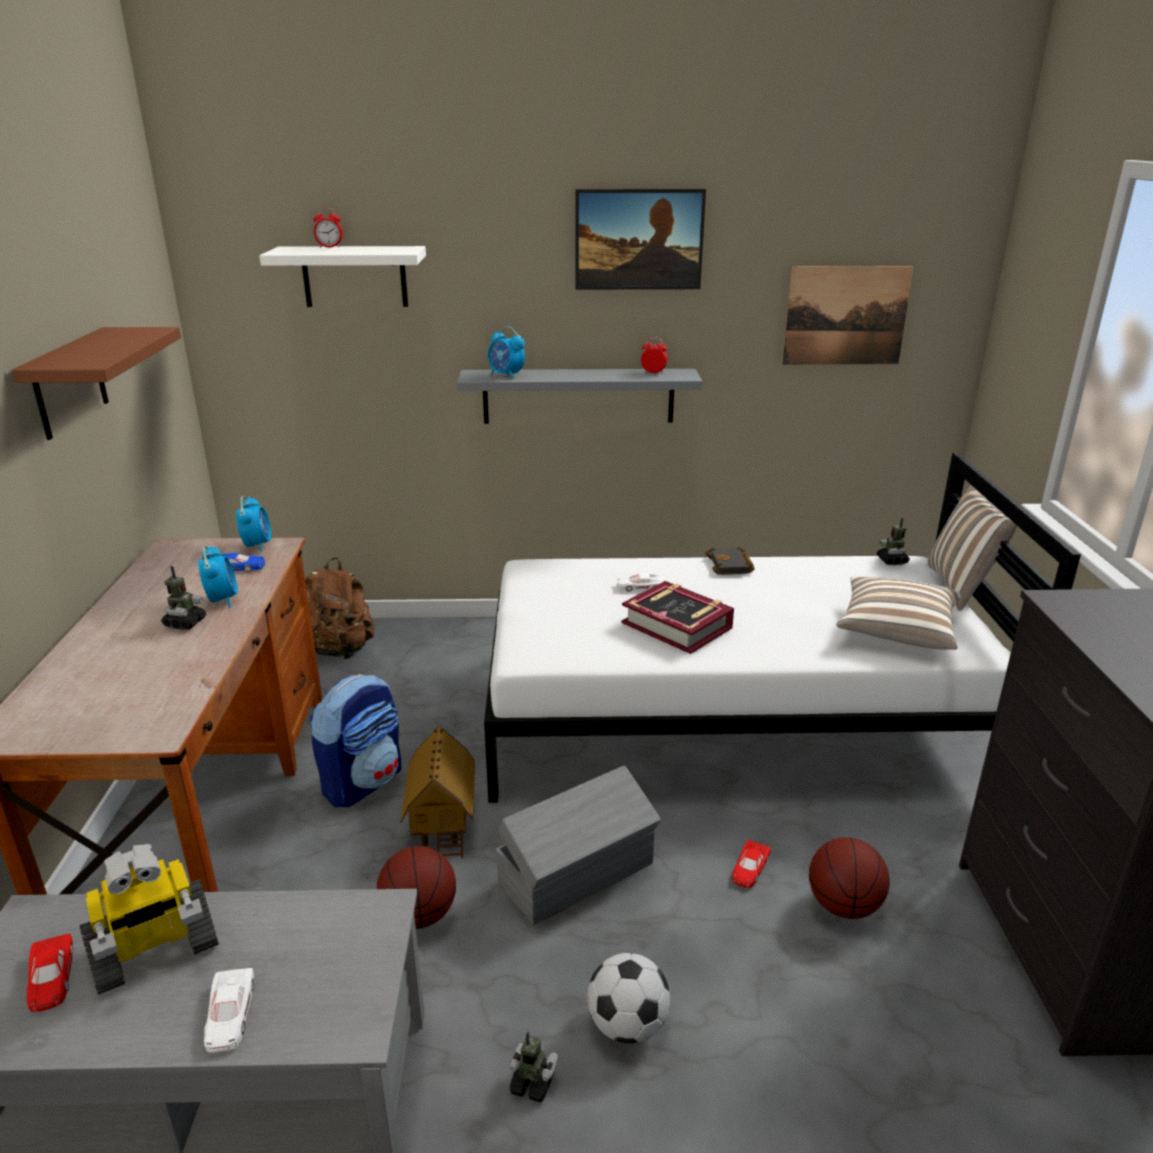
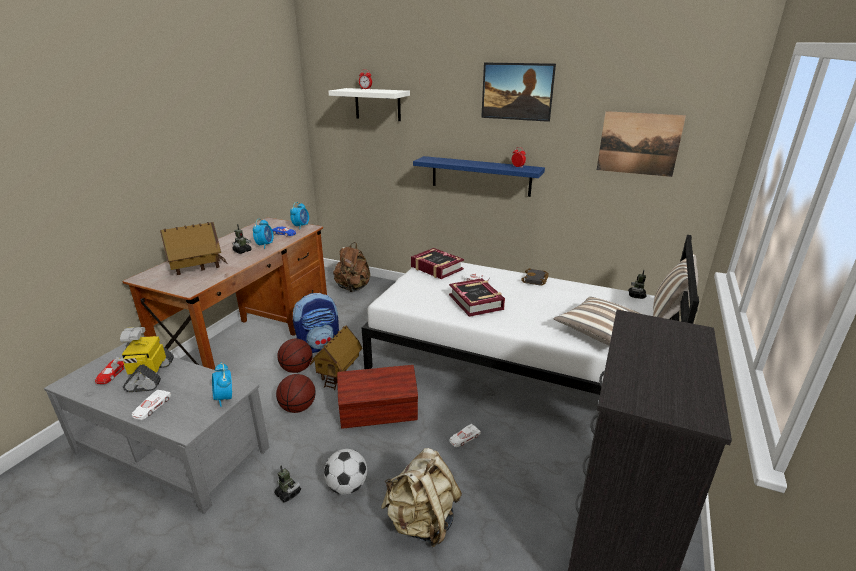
camera: 25 degrees right, 0 degrees up
brown shelf [11,327,181,440] -> none
toy robot [79,844,219,994] -> toy robot turned 90 degrees clockwise [111,327,174,392]
grey shelf [457,369,702,424] -> blue shelf [413,156,545,197]
alarm clock [488,326,525,379] -> alarm clock moved to [212,362,232,407]
grey storage box [496,765,661,925] -> brown storage box [337,365,418,429]
red toy car [732,840,771,888] -> white toy car [450,424,481,447]
basketball [809,837,890,919] -> basketball moved to [277,339,313,373]
none -> toy house [160,222,228,275]
none -> beige backpack [381,448,462,547]
none -> book [411,248,464,279]

